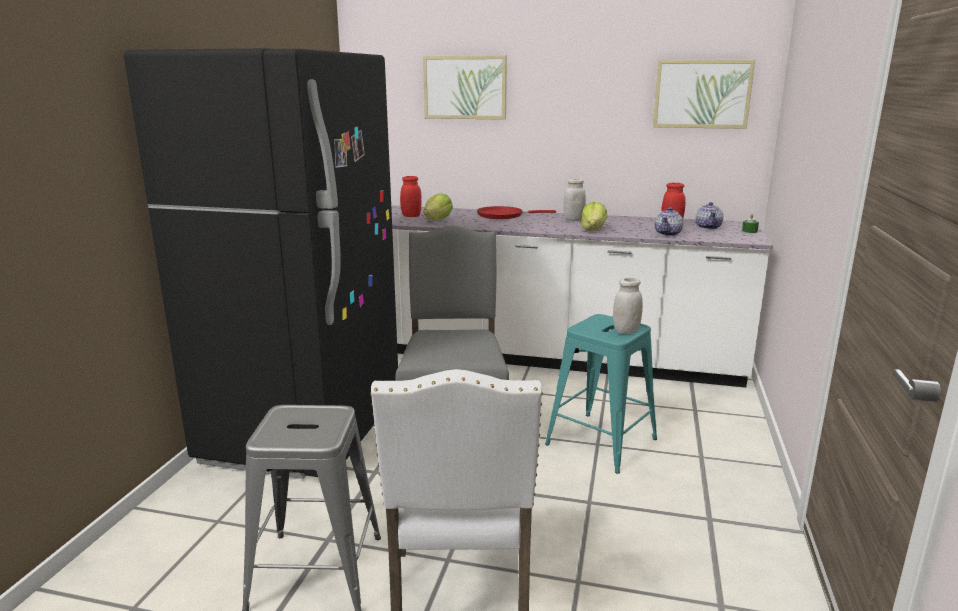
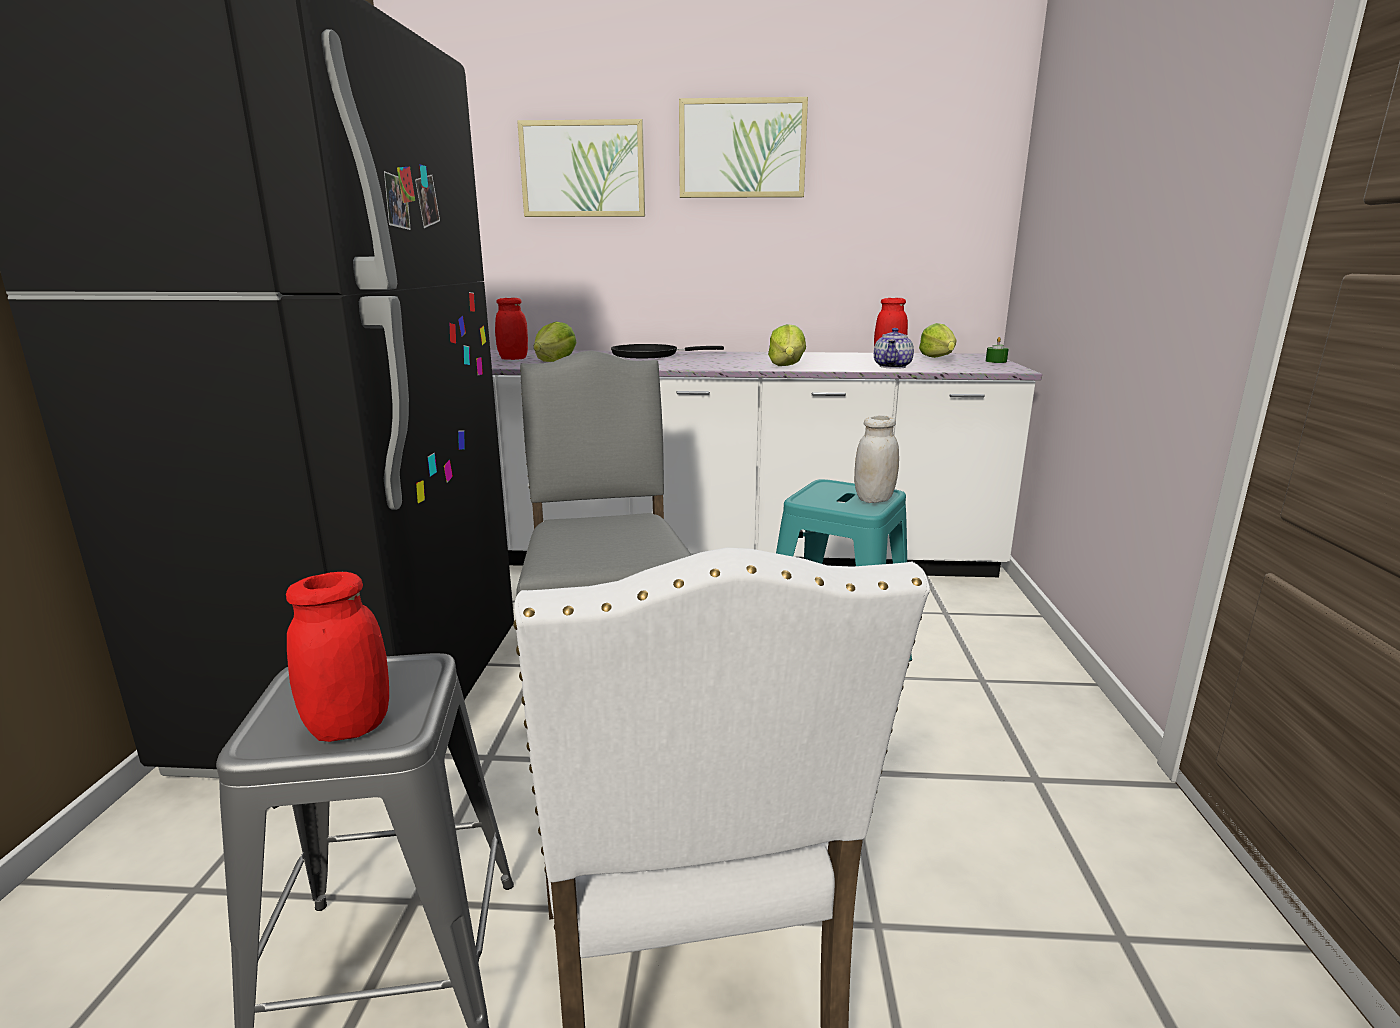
camera: 10 degrees left, 0 degrees up
red frying pan [477,206,556,219] -> black frying pan [611,344,724,358]
white jar [564,179,586,221] -> none
picture [653,59,755,129] -> picture moved to [679,97,808,198]
teapot [695,202,723,230] -> lettuce [919,323,957,358]
none -> red jar [286,572,389,742]

